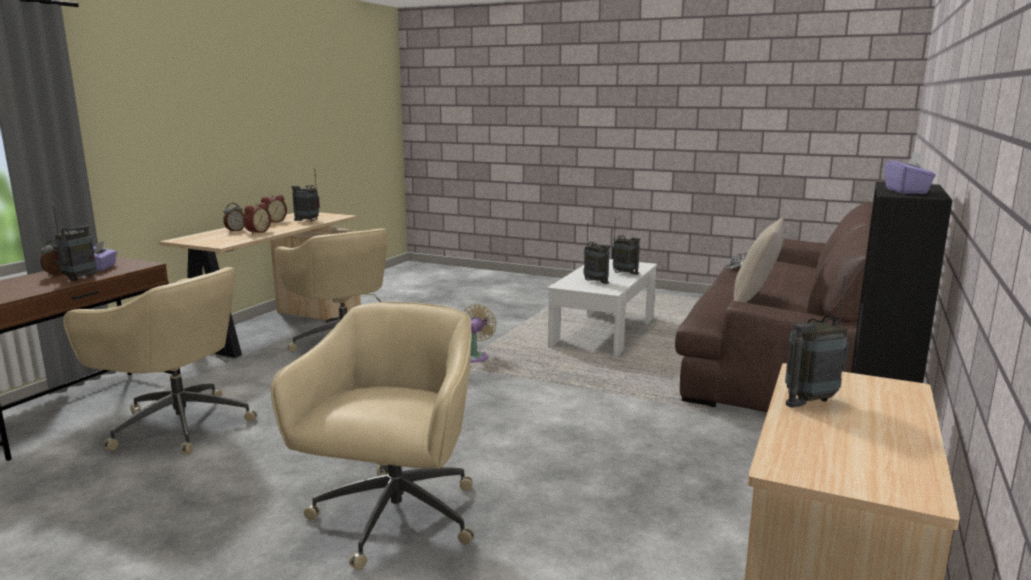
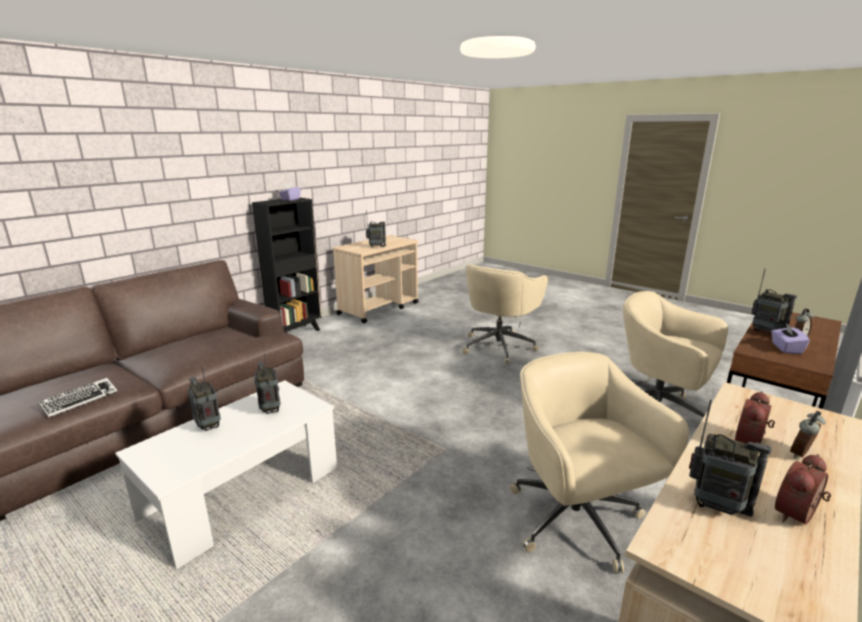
camera: 165 degrees left, 5 degrees up
radio [53,206,97,281] -> radio turned 75 degrees counterclockwise [751,269,797,332]
beige fan [463,304,497,362] -> none
beige pillow [734,218,784,303] -> none

